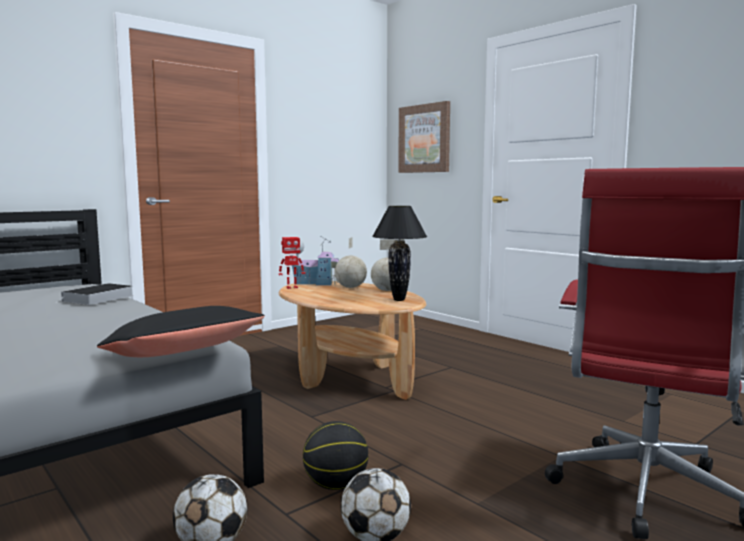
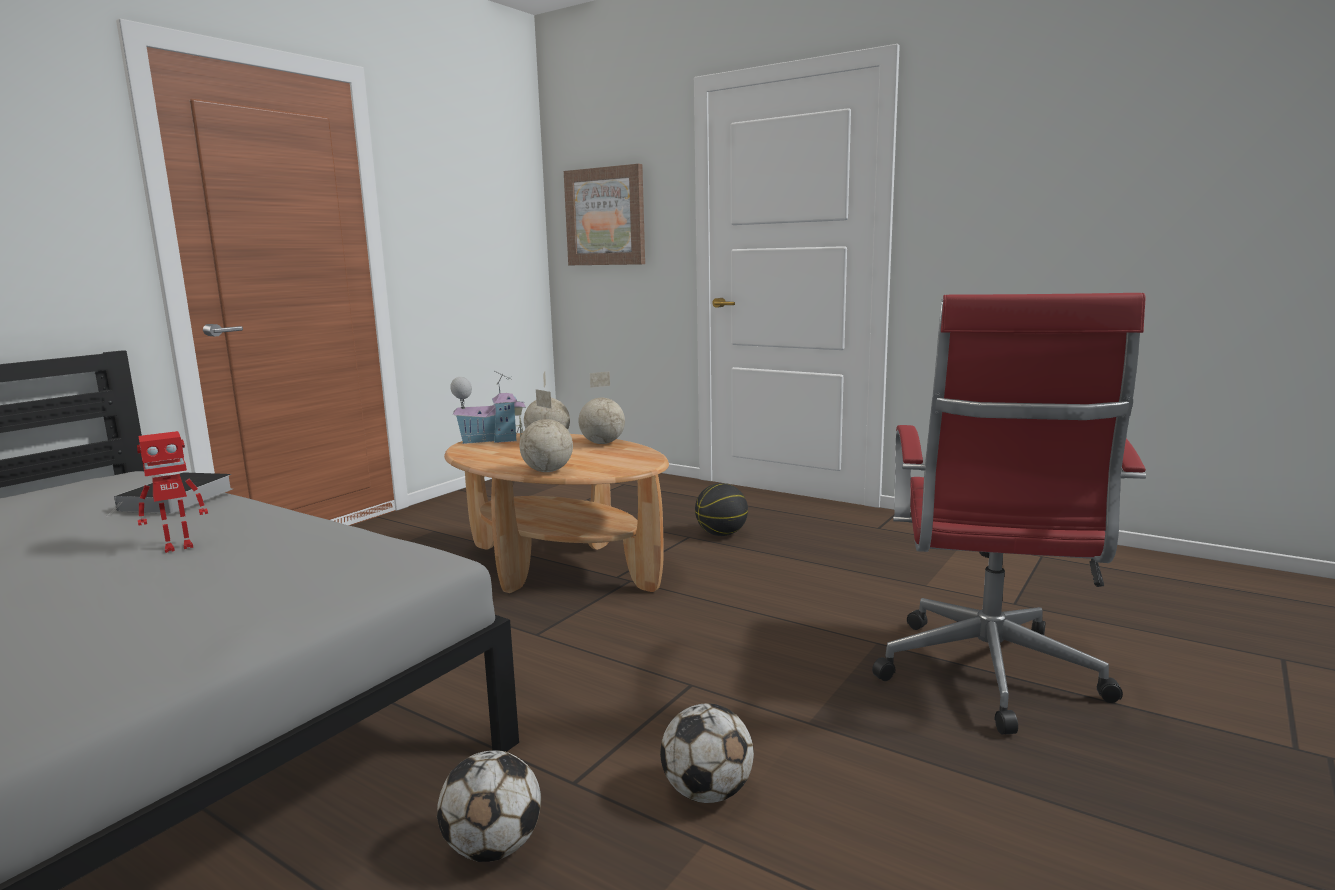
camera: 15 degrees left, 5 degrees up
black pillow [97,306,265,357] -> none
toy robot [279,237,305,289] -> toy robot moved to [137,431,208,553]
basketball [303,421,368,490] -> basketball moved to [695,483,748,536]
black table lamp [372,206,427,301] -> none
none -> globe [519,389,573,472]

